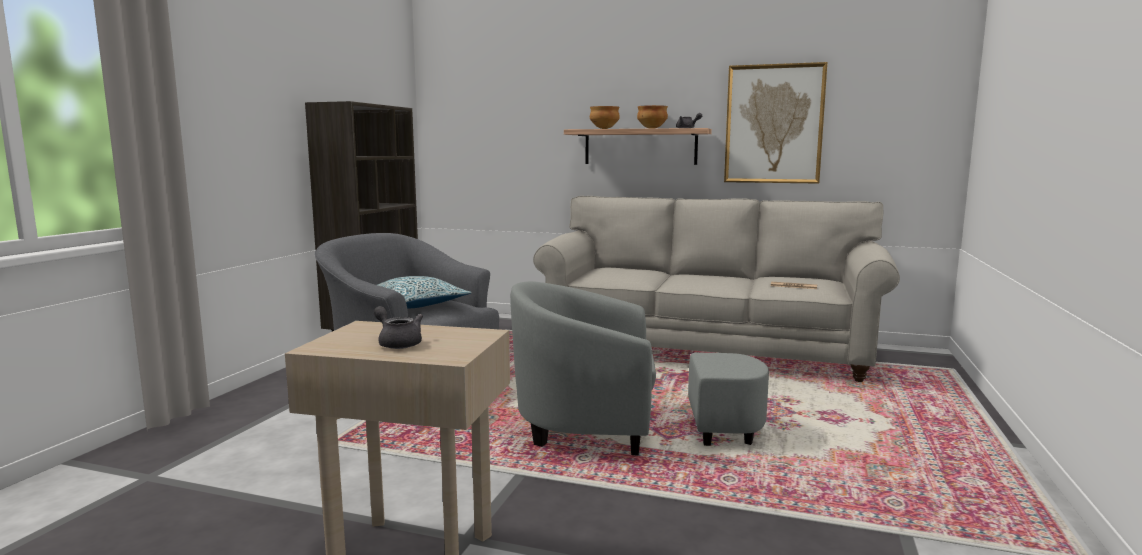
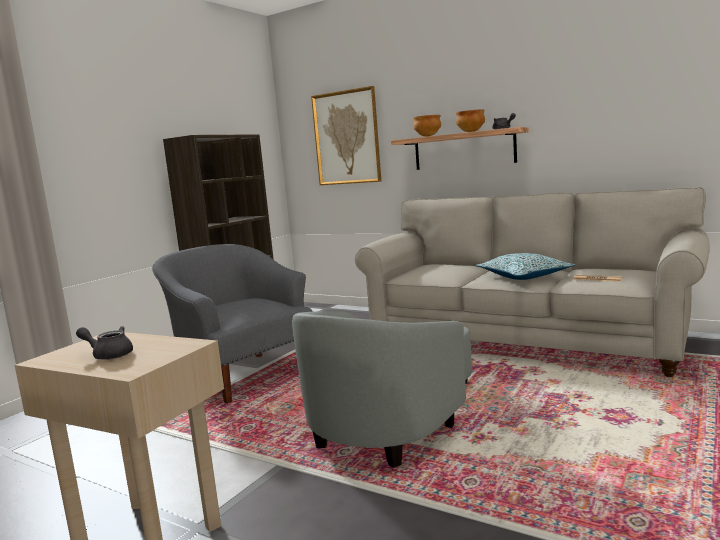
camera: 15 degrees right, 0 degrees up
grey teapot [374,306,423,349] -> grey teapot turned 45 degrees counterclockwise [76,326,133,360]
pillow [377,276,472,308] -> pillow moved to [476,253,575,280]
grey armchair [510,281,769,455] -> grey armchair turned 75 degrees counterclockwise [292,311,472,468]
picture [724,62,828,184] -> picture moved to [311,86,381,185]

